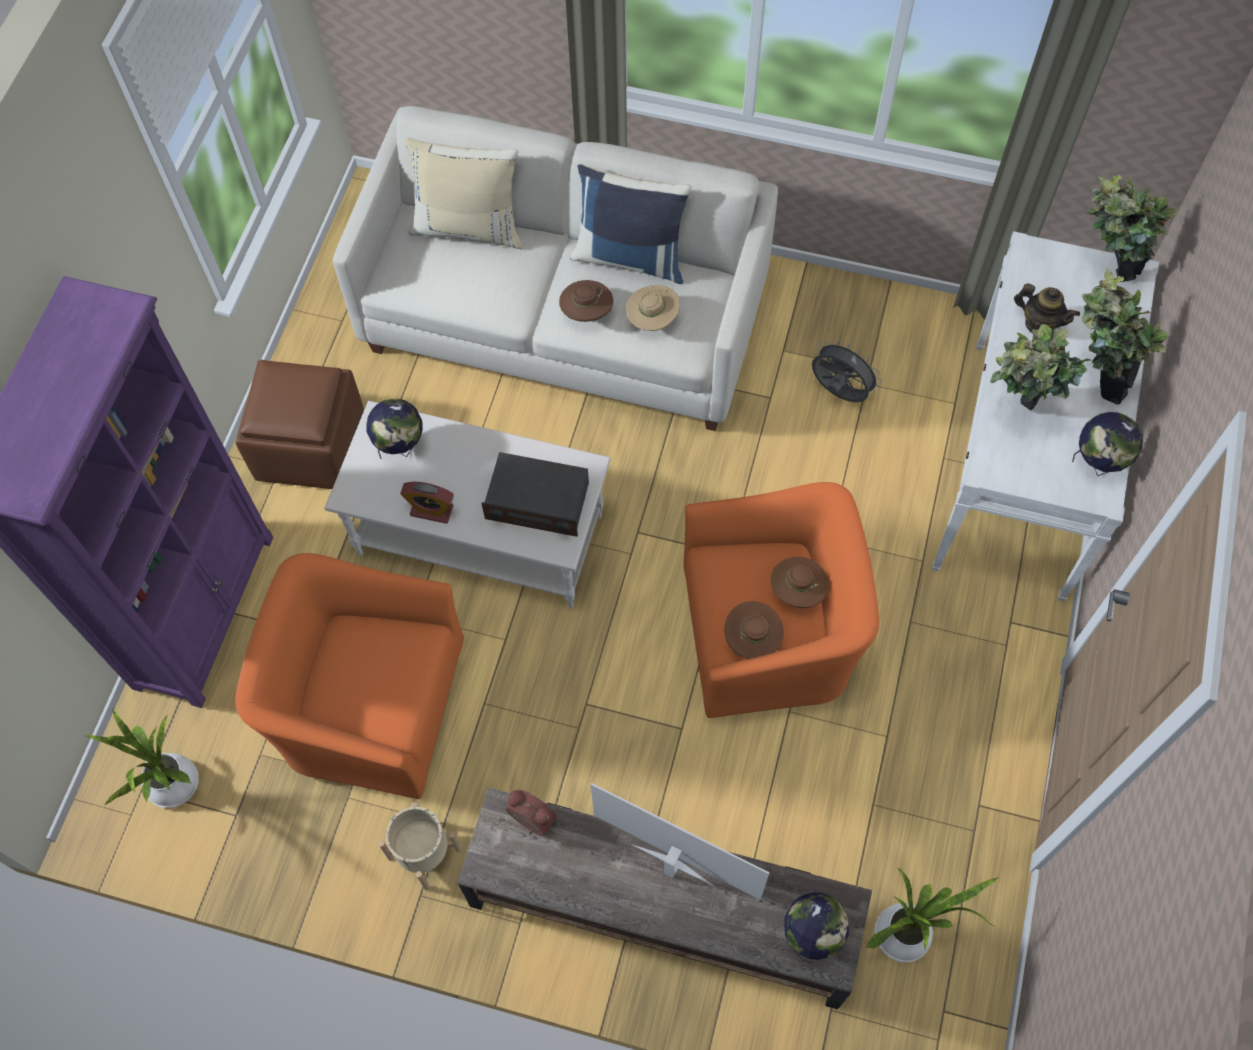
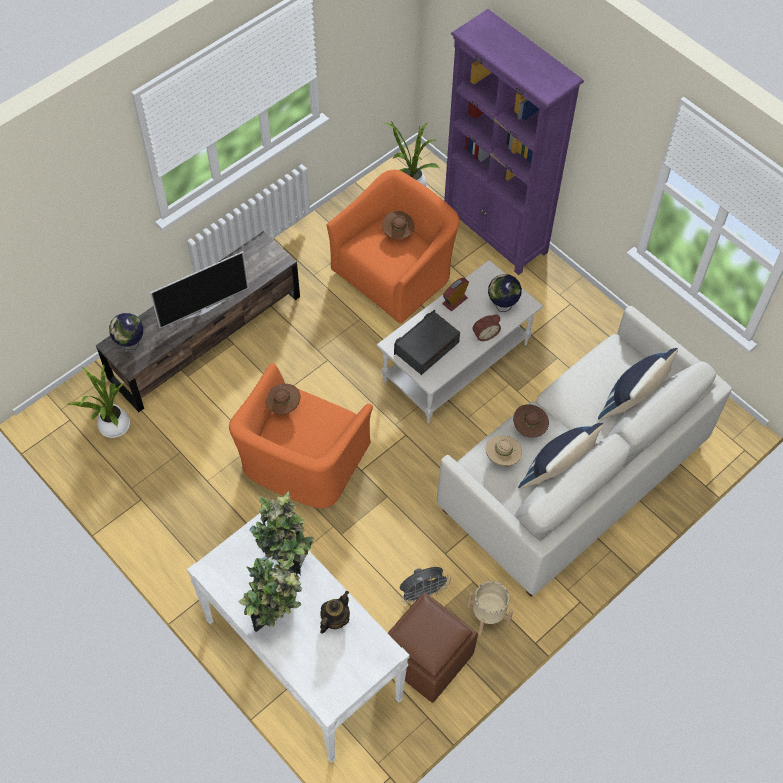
camera: 120 degrees right, 5 degrees down
brown ottoman [235,360,364,489] -> brown ottoman moved to [388,592,478,703]
beige planter [378,802,462,890] -> beige planter moved to [467,581,513,635]
beige pillow [404,138,522,249] -> blue pillow [598,348,678,420]
alarm clock [506,790,557,836] -> alarm clock moved to [472,315,501,341]
brown hat [771,557,829,608] -> brown hat moved to [382,211,414,239]
teapot [1014,283,1080,333] -> teapot turned 150 degrees clockwise [320,591,350,633]
globe [1072,412,1143,476] -> none
potted plant [1086,175,1179,282] -> none

